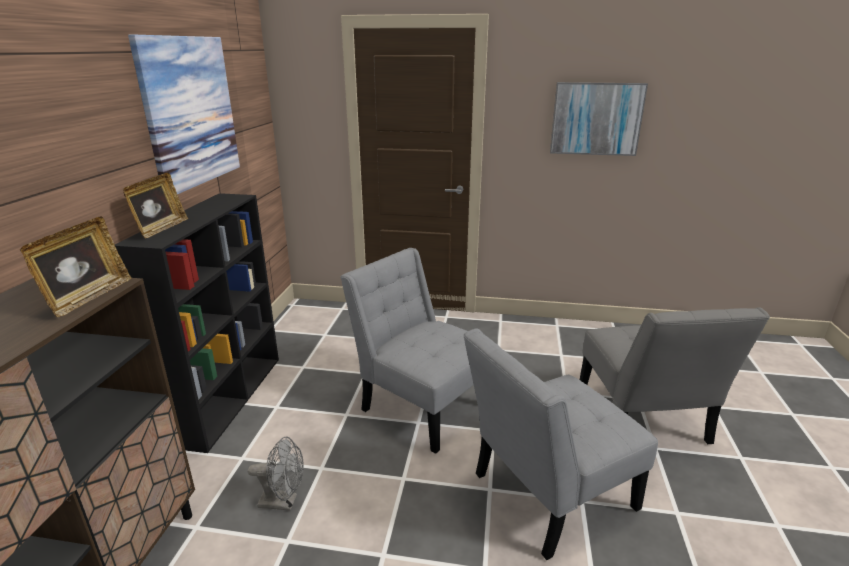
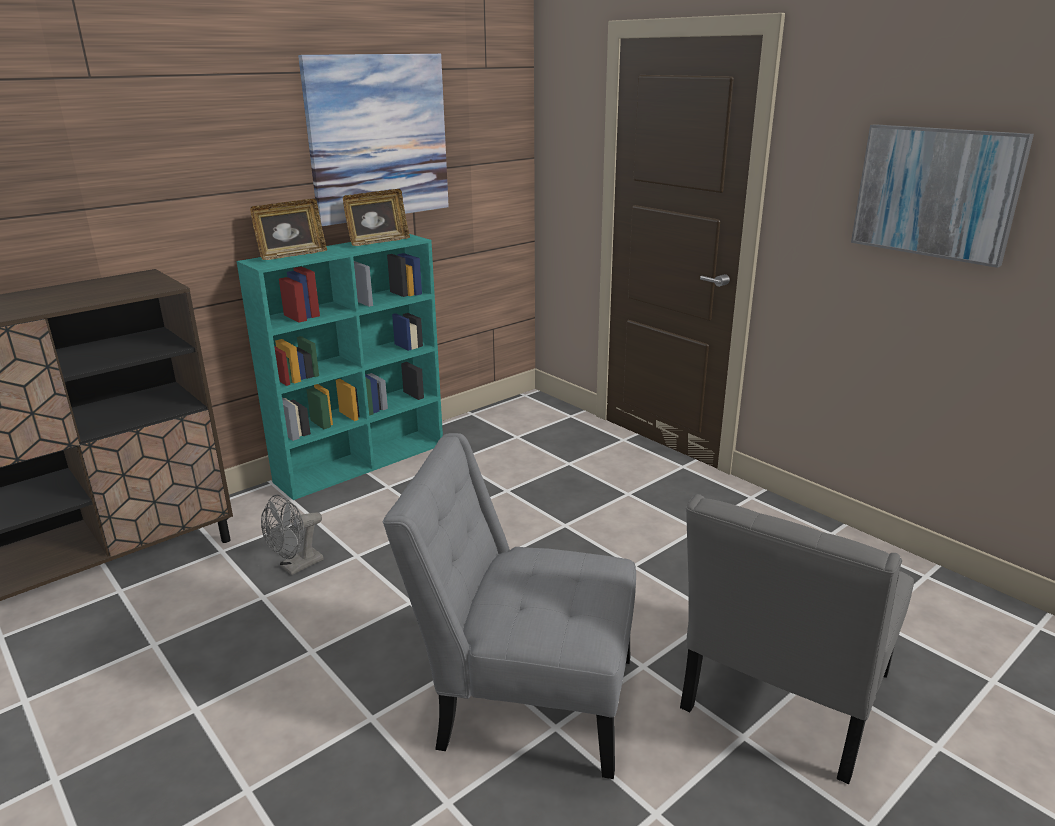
camera: 40 degrees right, 0 degrees up
picture frame [20,217,132,317] -> picture frame moved to [343,189,410,246]
black bookcase [115,193,279,453] -> turquoise bookcase [236,234,443,500]
grey fan [247,437,304,511] -> grey fan turned 90 degrees clockwise [261,494,324,575]
grey chair [341,248,474,454] -> none

